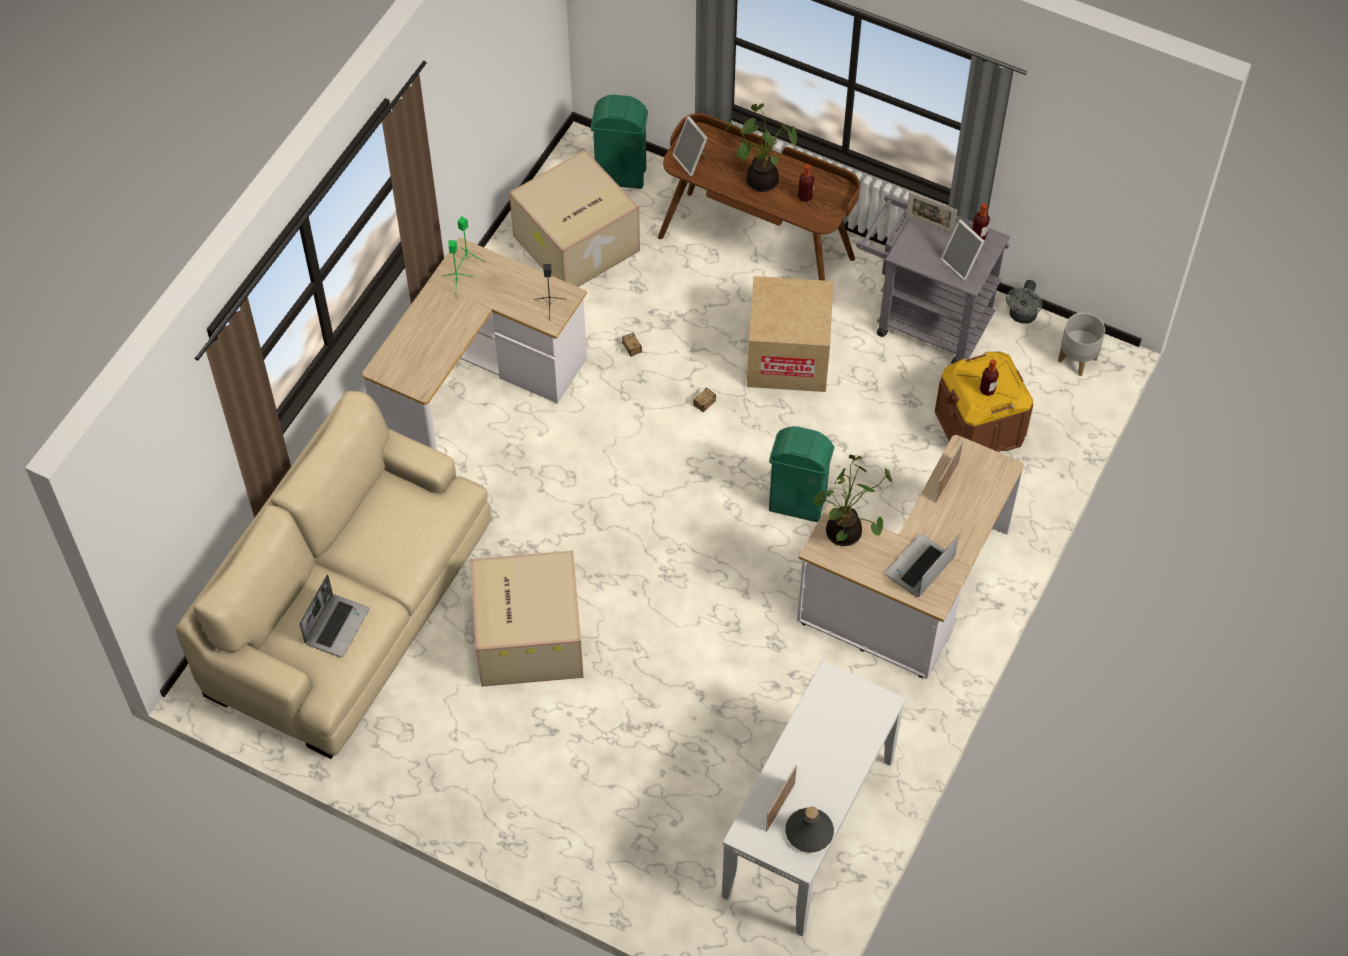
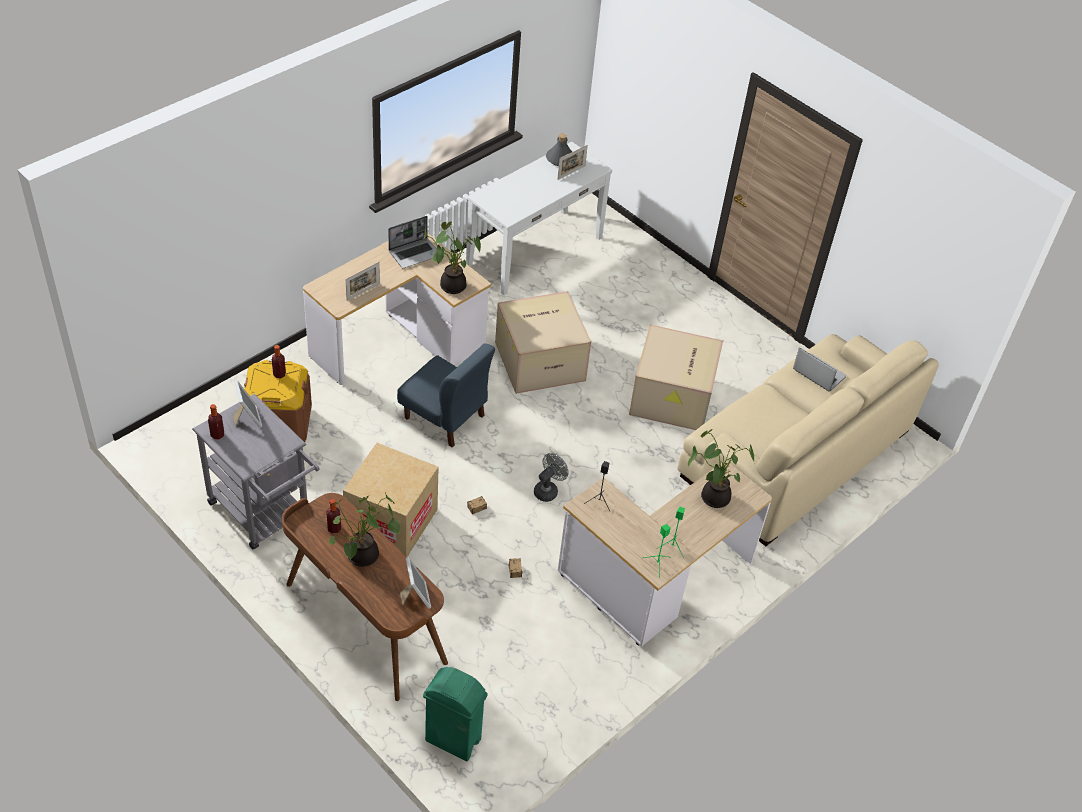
camera: 165 degrees left, 10 degrees down
laptop [299,574,370,657] -> laptop turned 90 degrees clockwise [793,348,846,392]
cardboard box [509,150,640,287] -> cardboard box moved to [495,291,591,394]
green trash can [769,426,834,522] -> blue chair [397,343,495,447]
picture frame [906,192,957,234] -> none
grey fan [1006,280,1042,324] -> grey fan moved to [534,453,569,502]
grey planter [1058,313,1105,376] -> none
none -> potted plant [688,429,754,508]

